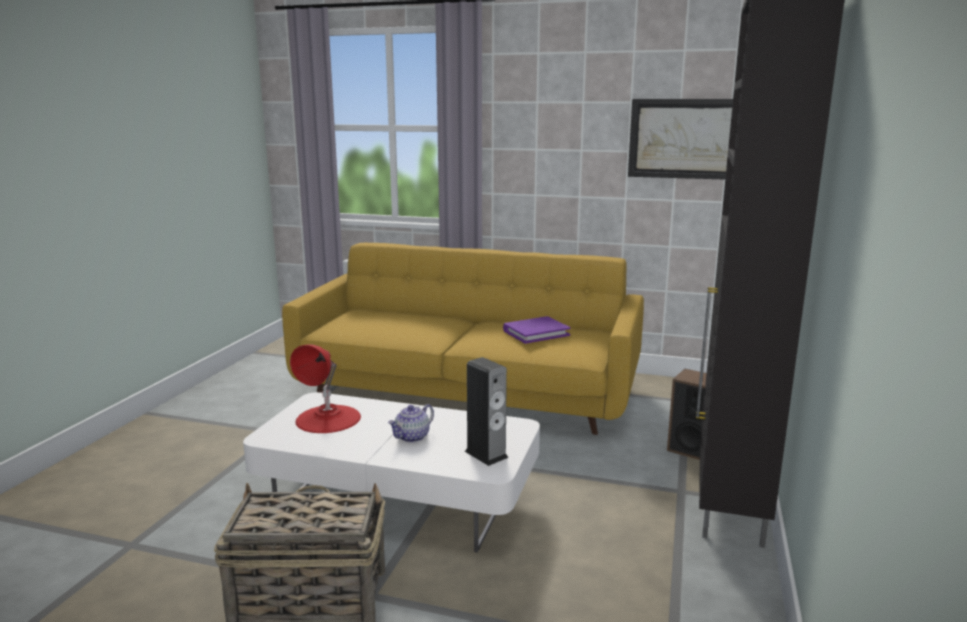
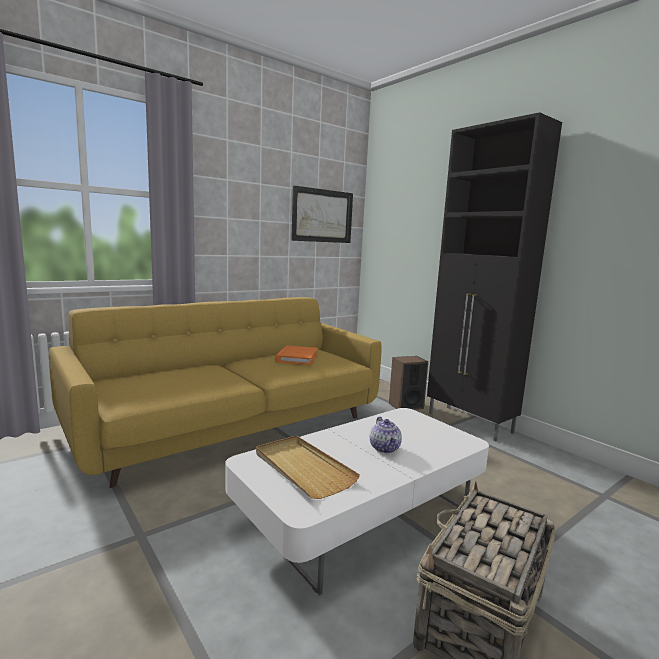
camera: 55 degrees left, 5 degrees down
red table lamp [290,344,361,433] -> beige tray [256,436,360,499]
speaker [465,357,508,466] -> none
purple book [503,316,571,344] -> orange book [275,346,318,365]

